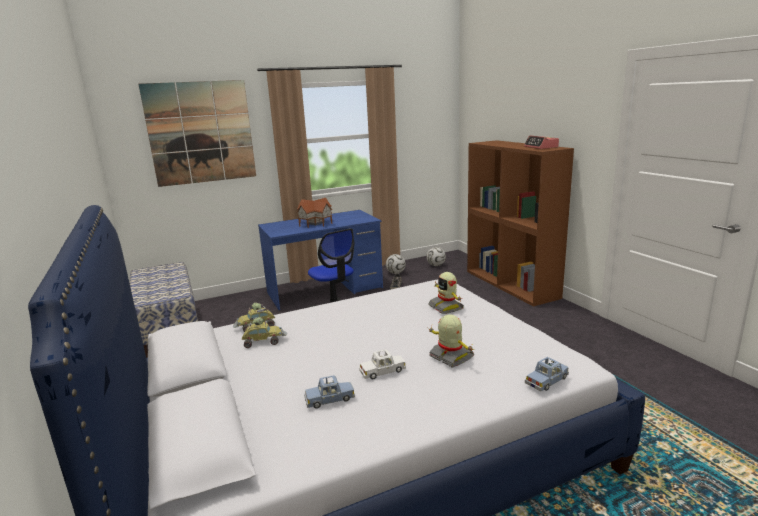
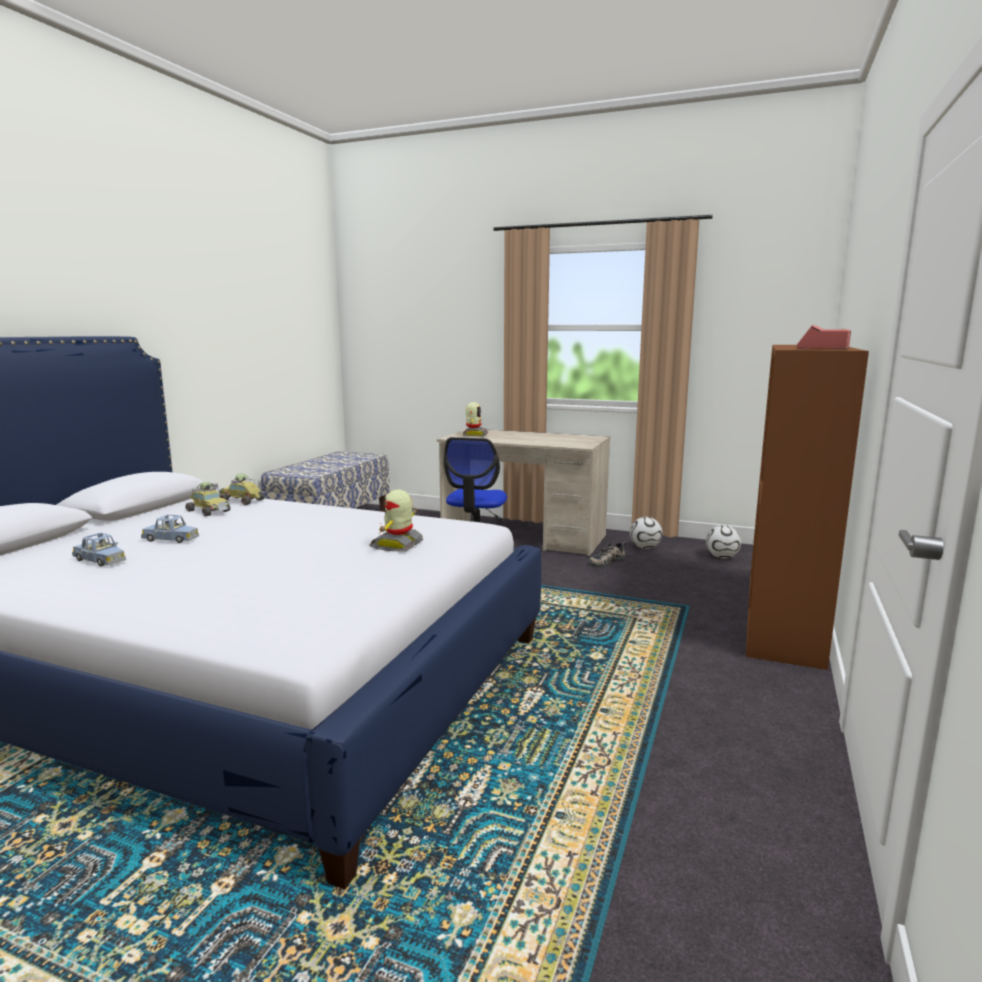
camera: 45 degrees right, 5 degrees down
picture [139,80,256,187] -> none
blue desk [258,210,383,310] -> beige desk [437,430,610,557]
toy house [297,198,332,228] -> none
white toy car [359,349,406,379] -> none
toy robot [427,314,474,368] -> toy robot moved to [462,402,488,437]
blue toy car [525,357,569,392] -> blue toy car moved to [141,514,199,543]

